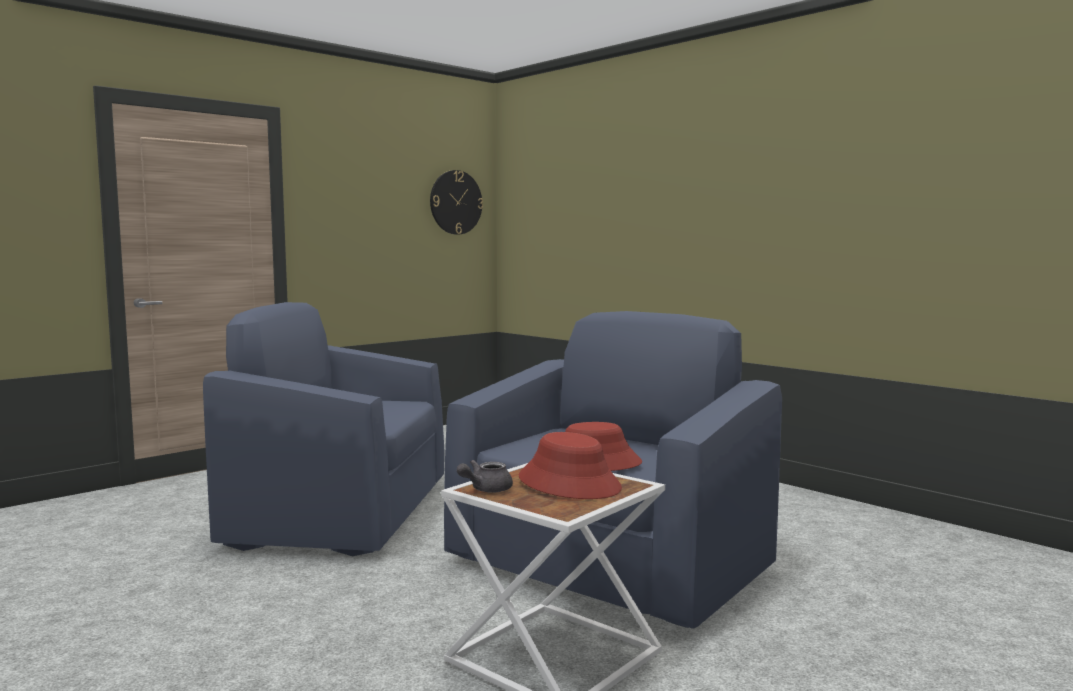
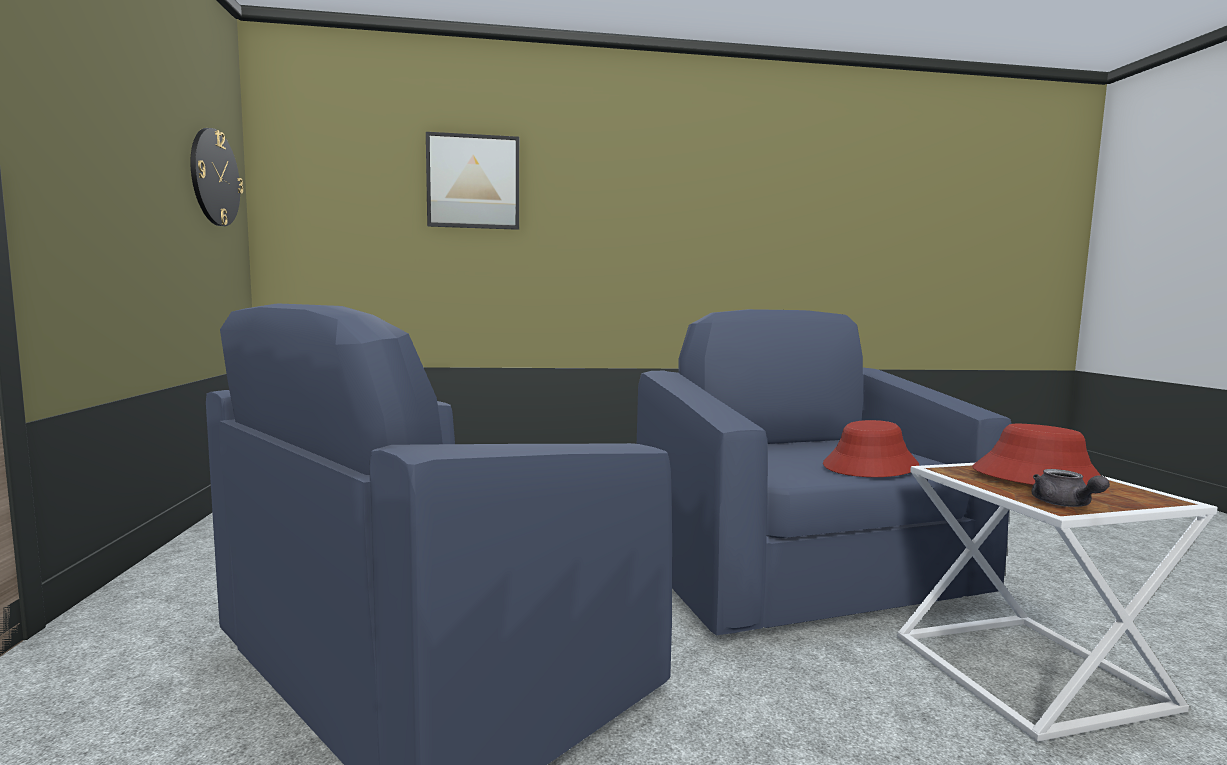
camera: 55 degrees left, 0 degrees up
none -> picture [426,132,519,230]

